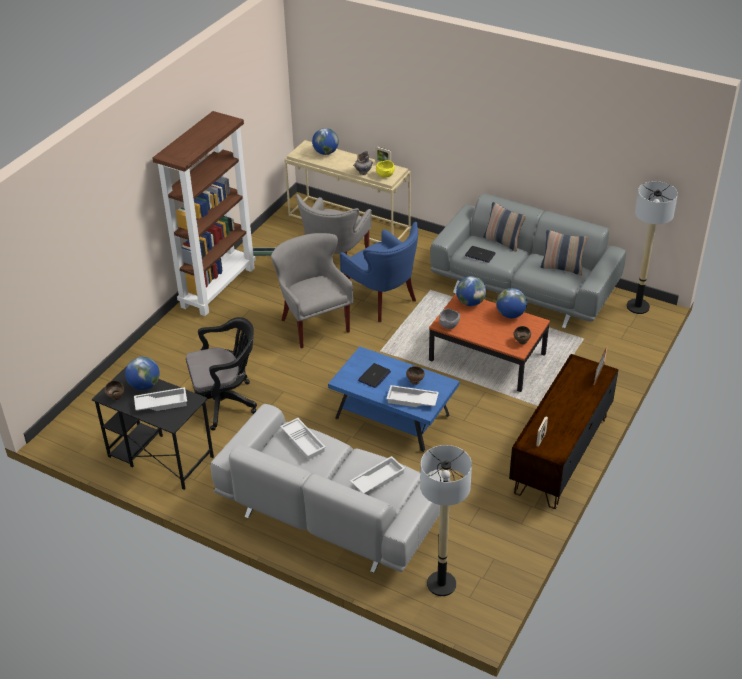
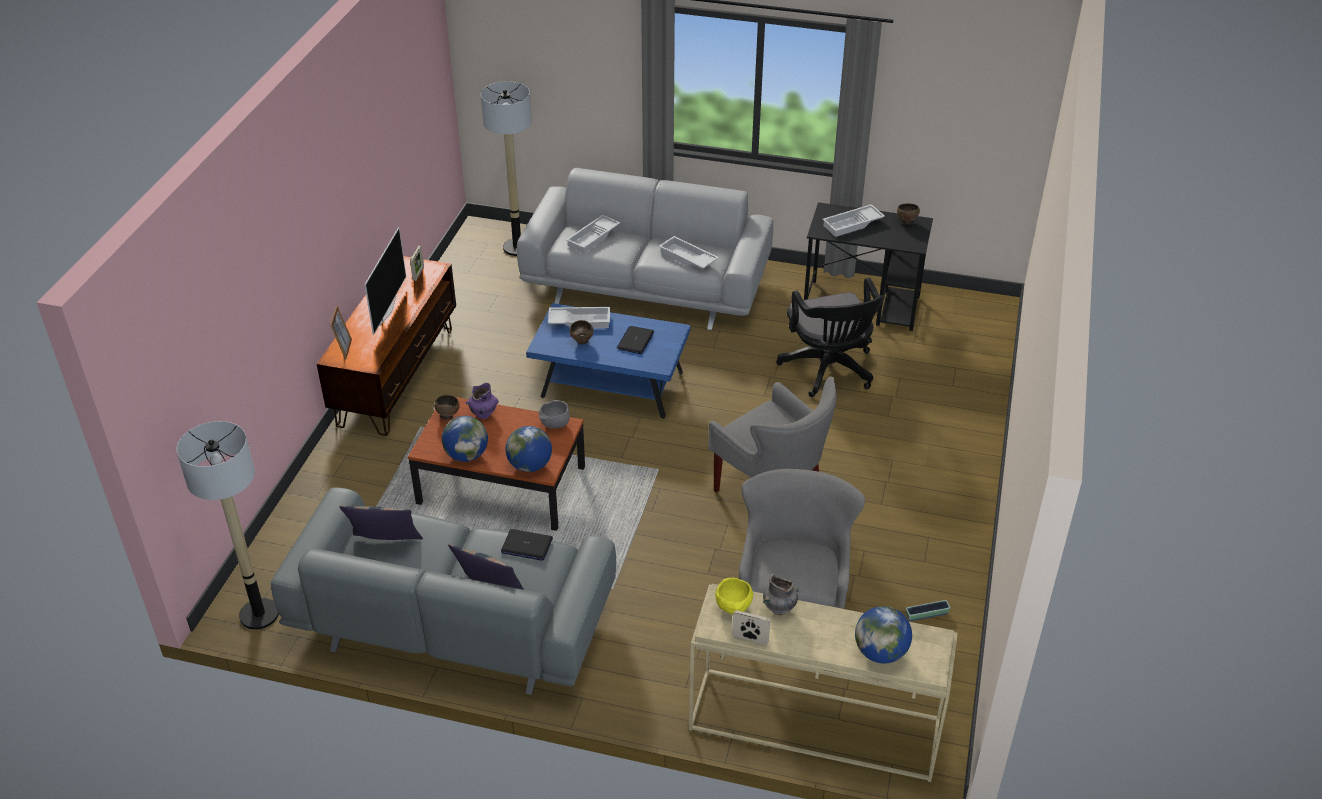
camera: 165 degrees right, 0 degrees up
globe [125,357,160,390] -> none
brown bookcase [153,111,256,316] -> none
black office chair [186,317,257,431] -> black office chair turned 75 degrees counterclockwise [776,278,883,397]
blue armchair [340,222,418,322] -> none
none -> television [364,227,406,335]
none -> purple vase [465,382,499,419]

